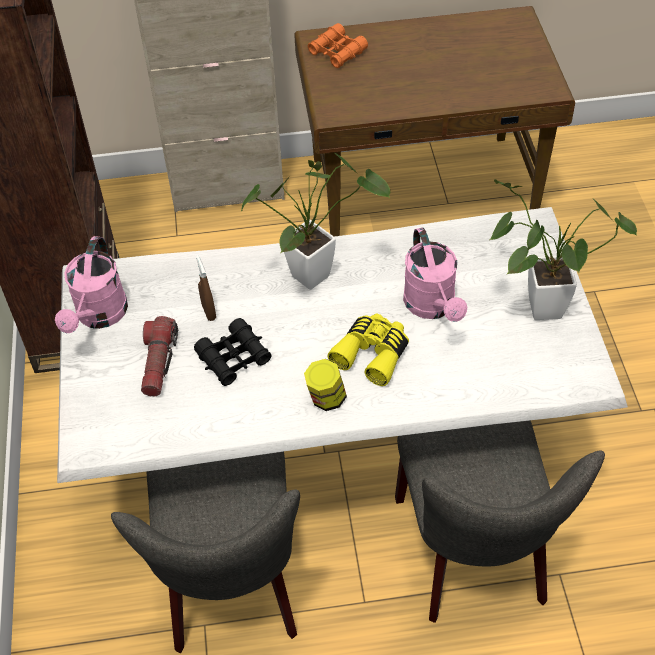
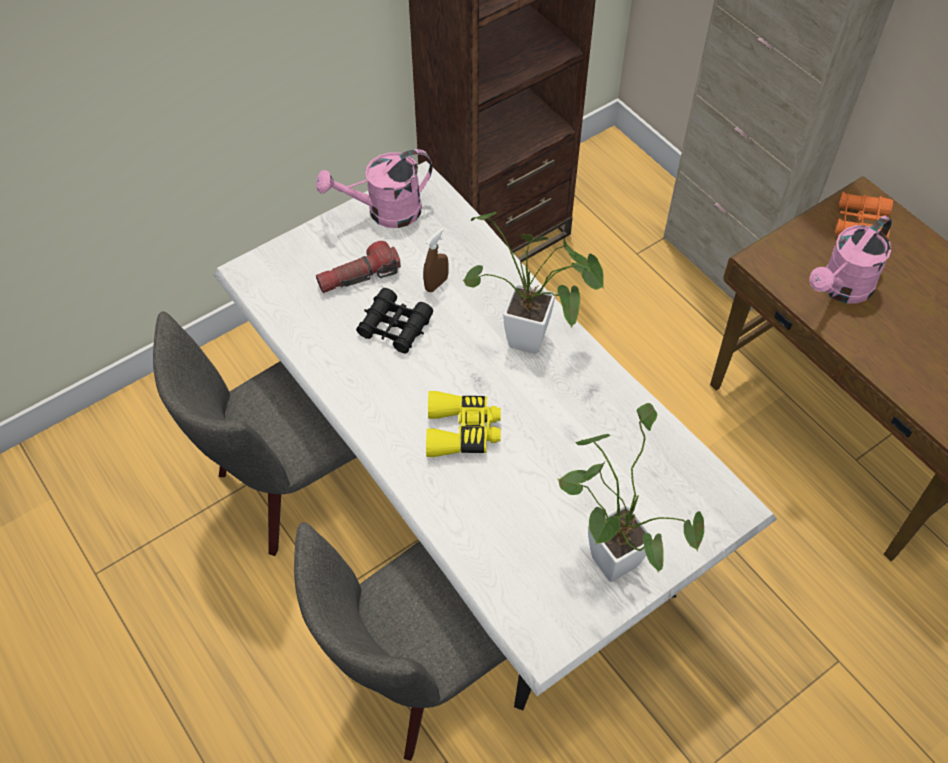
camera: 60 degrees right, 5 degrees up
jar [304,359,347,411] -> none
pink watering can [403,227,467,322] -> pink watering can moved to [809,216,892,303]

